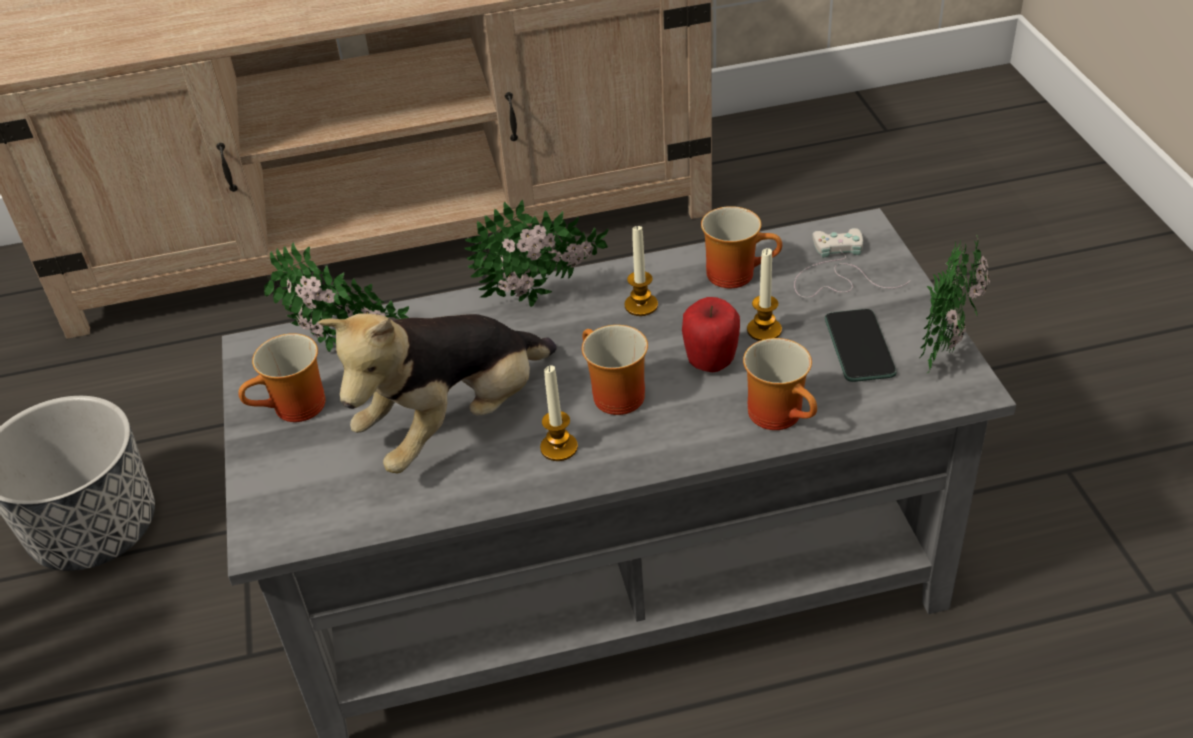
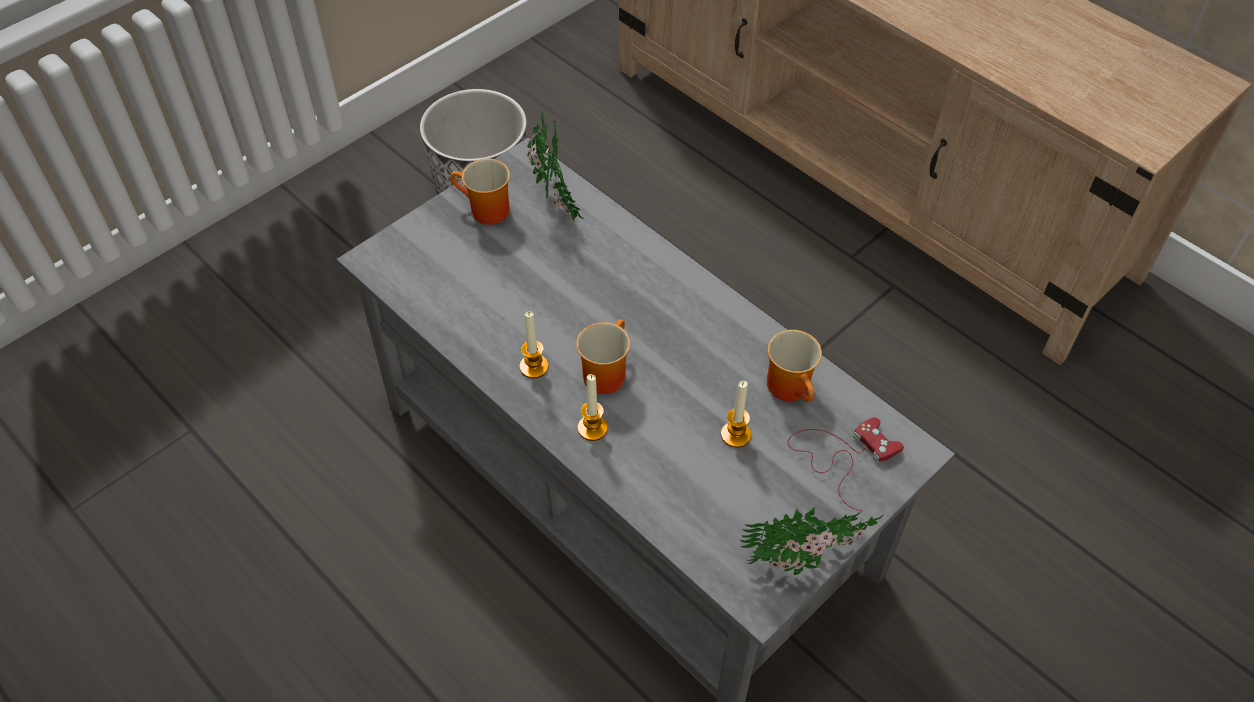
camera: 55 degrees right, 10 degrees up
plush toy [318,313,557,473] -> none
potted plant [465,199,608,307] -> none
candle [624,226,658,316] -> candle moved to [577,374,608,441]
apple [682,297,740,372] -> none
mug [743,338,817,430] -> none
white game controller [794,228,911,298] -> red game controller [788,417,904,511]
phone [825,309,897,382] -> none

